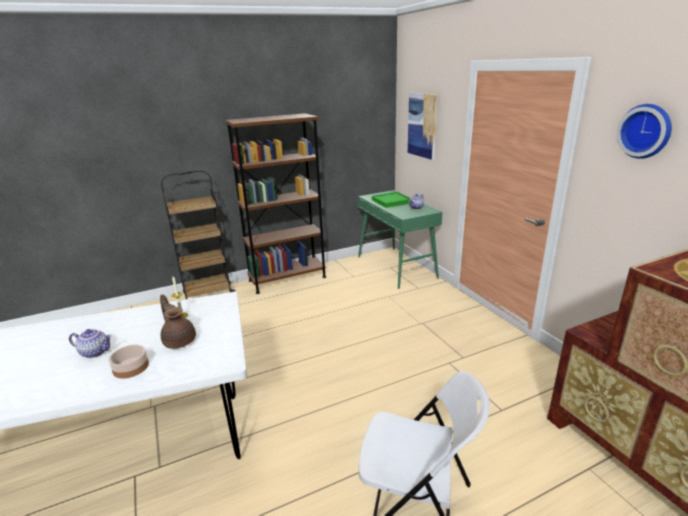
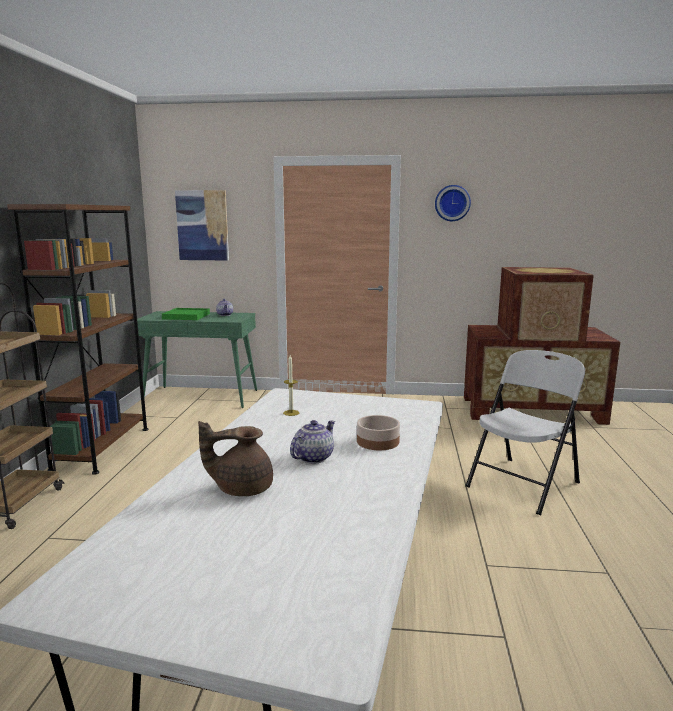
camera: 60 degrees left, 10 degrees down
brown teapot [160,294,196,349] -> brown teapot moved to [198,421,273,496]

